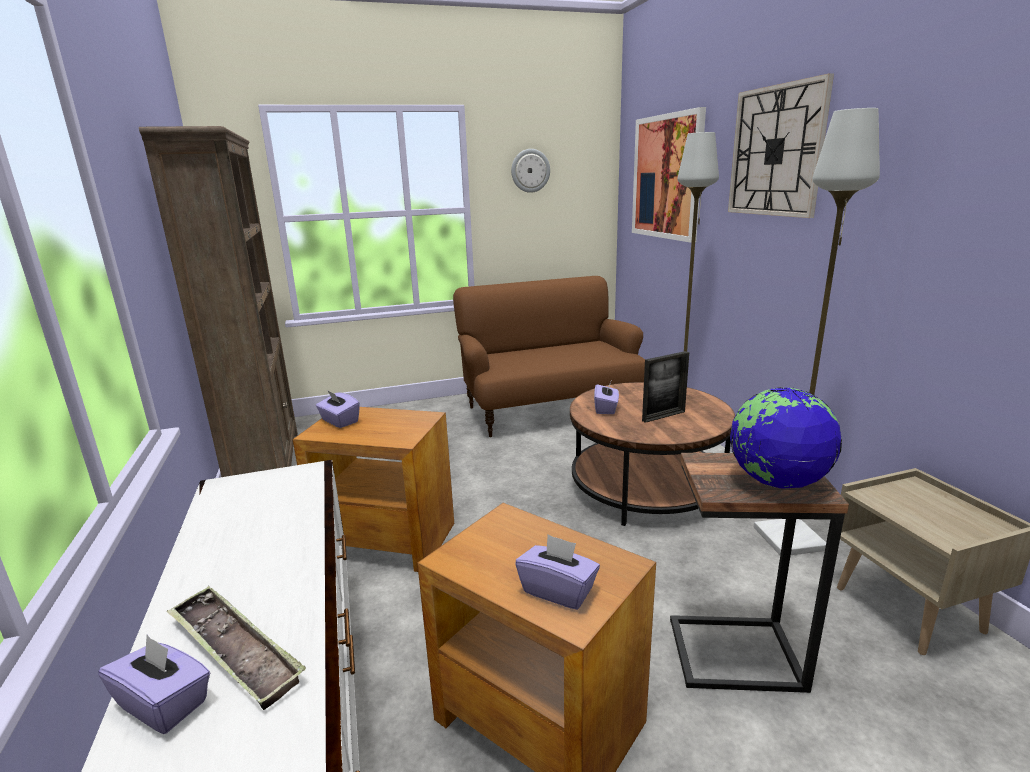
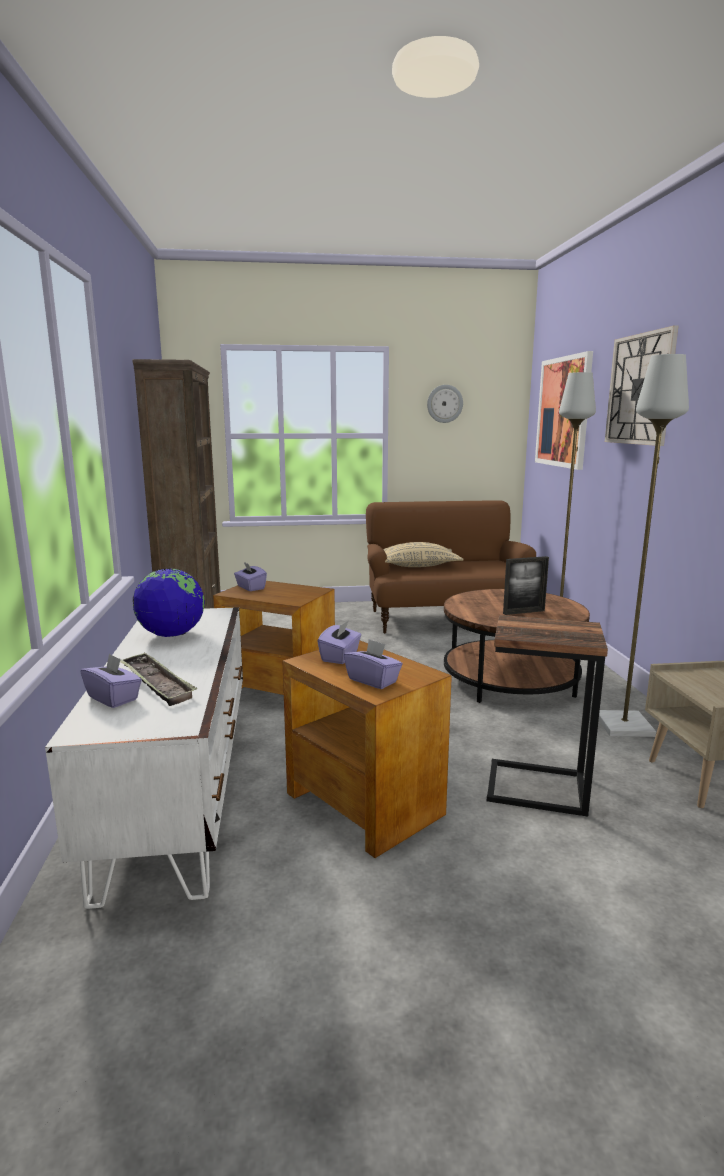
camera: 10 degrees right, 5 degrees down
purple tissue box [594,382,619,414] -> purple tissue box moved to [318,620,361,664]
globe [730,387,842,489] -> globe moved to [133,568,205,637]
none -> beige pillow [383,542,464,567]

